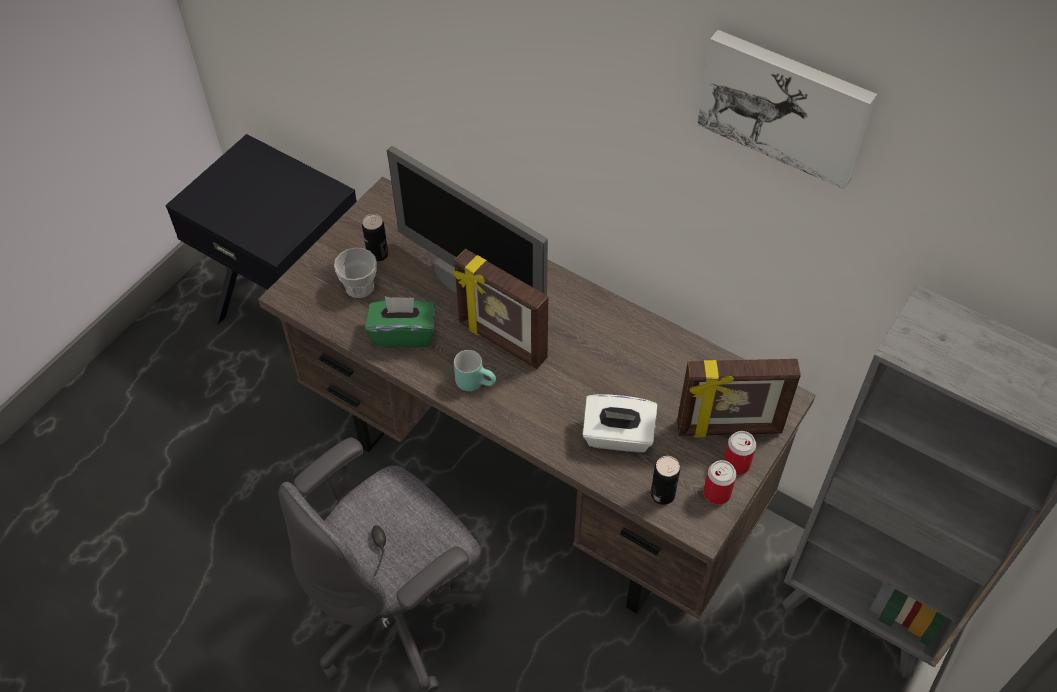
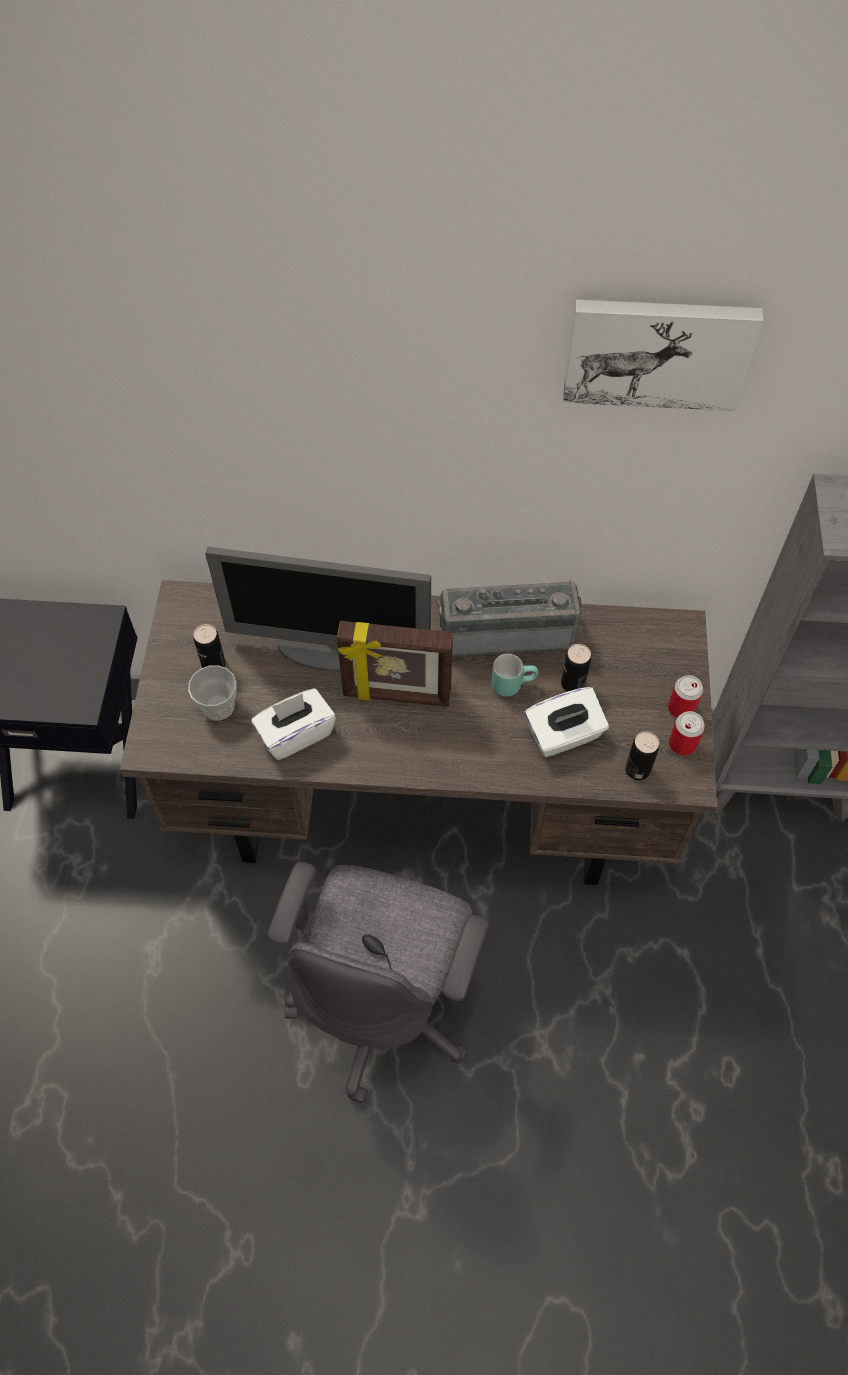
camera: 30 degrees left, 5 degrees up
green tissue box [365,296,435,348] -> white tissue box [251,688,336,760]
turquoise mug [454,350,496,391] -> turquoise mug moved to [492,654,538,696]
picture frame [677,359,801,438] -> none
none -> radio [437,581,582,657]
none -> can [561,644,591,692]

